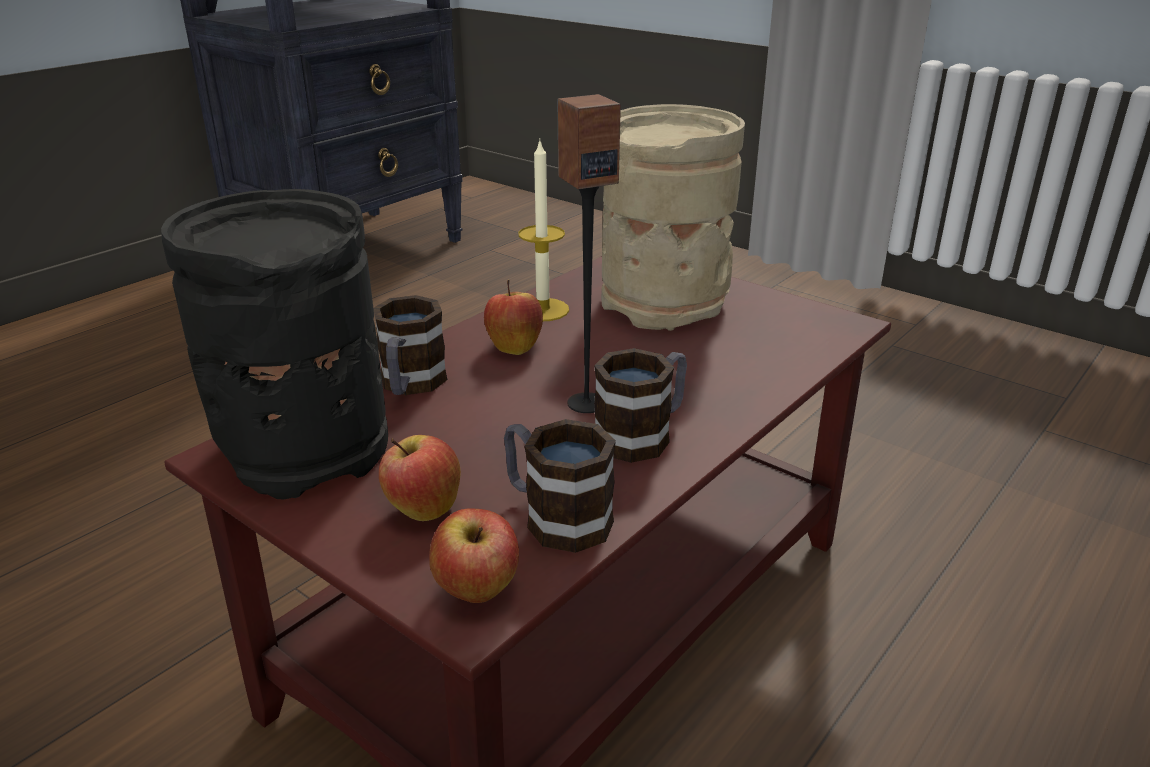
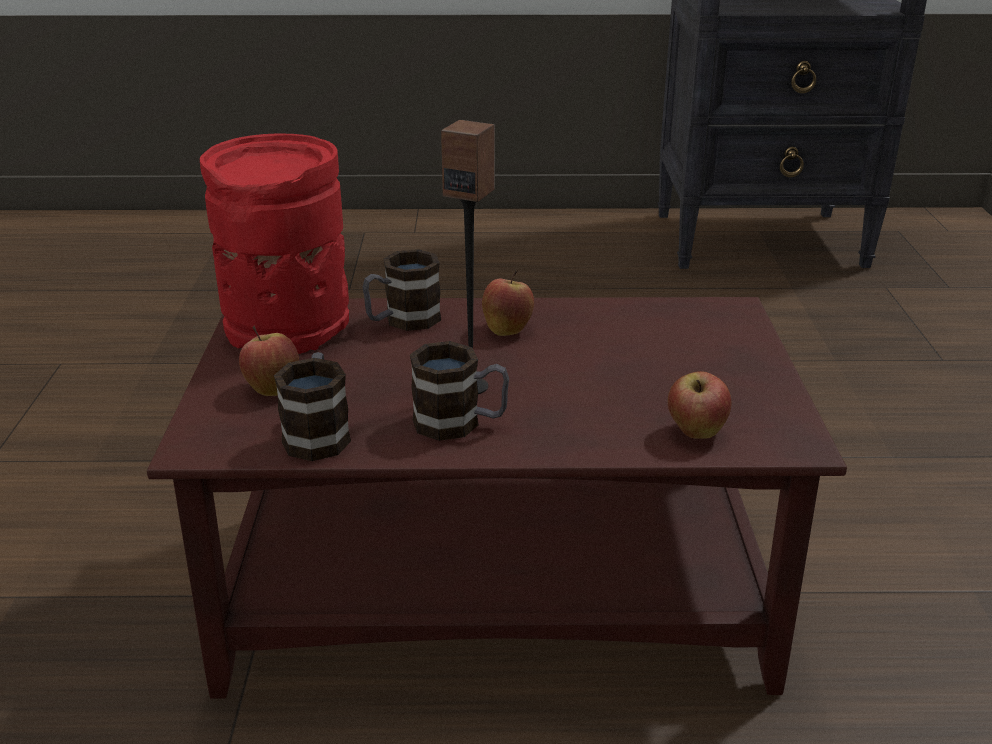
camera: 50 degrees right, 0 degrees up
black vase [161,189,388,499] -> red vase [200,134,349,354]
apple [429,509,519,603] -> apple moved to [668,371,731,439]
candle [518,141,569,321] -> none
beige vase [601,104,745,331] -> none

